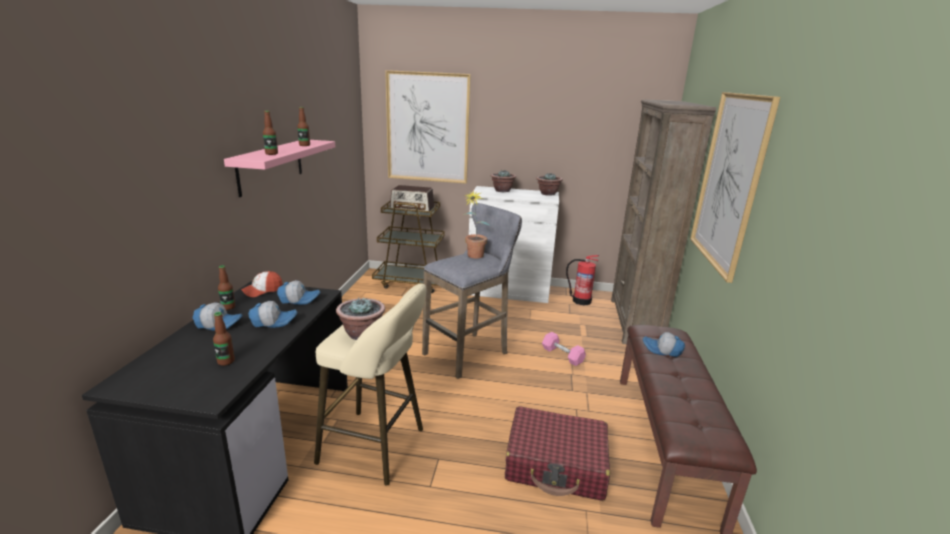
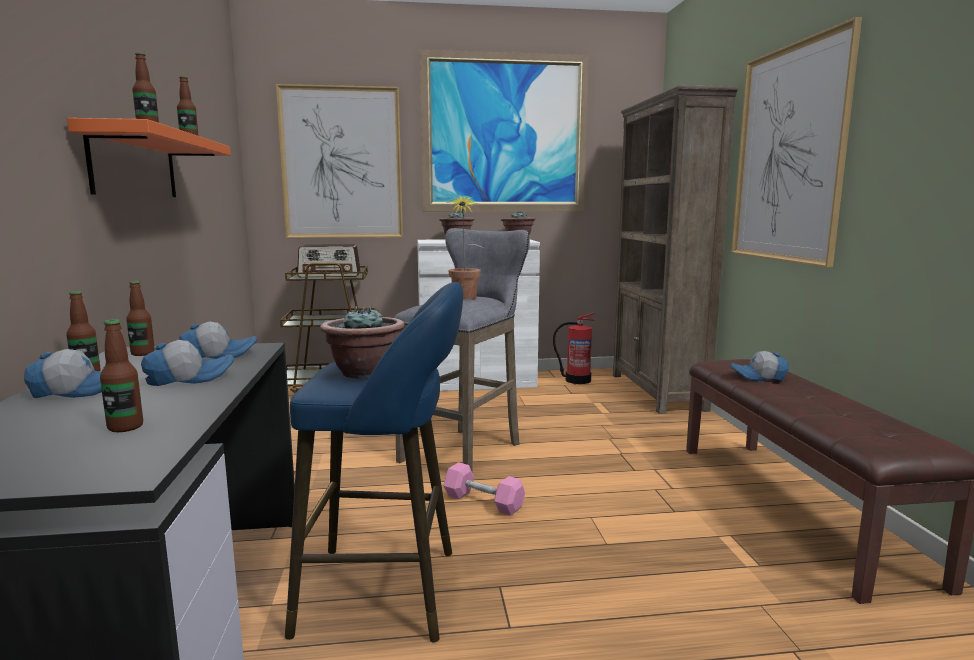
camera: 15 degrees left, 10 degrees down
pink shelf [224,140,335,197] -> orange shelf [67,118,231,197]
cap [241,271,283,297] -> bottle [126,281,155,356]
beige stool [314,283,426,485] -> blue stool [285,282,463,642]
red suitcase [505,406,610,501] -> none
pink dumbbell [542,332,586,366] -> pink dumbbell moved to [443,462,525,516]
none -> picture [420,50,589,212]

